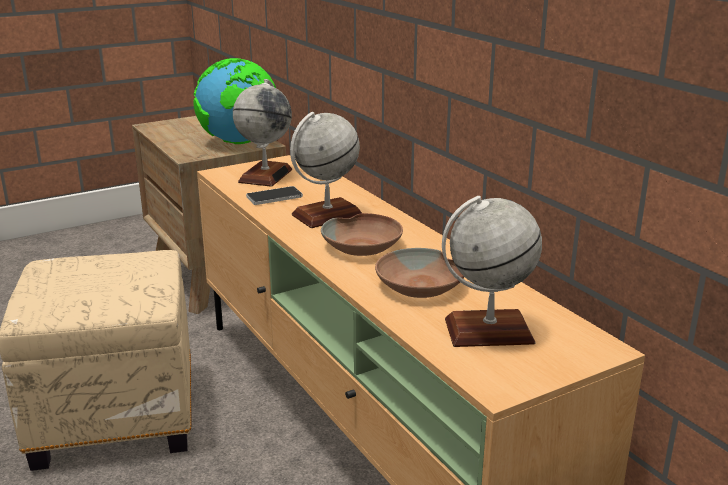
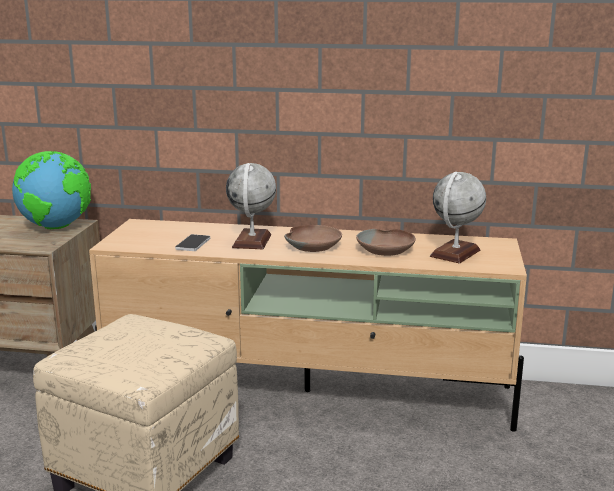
camera: 50 degrees left, 5 degrees down
globe [233,79,292,187] -> none

